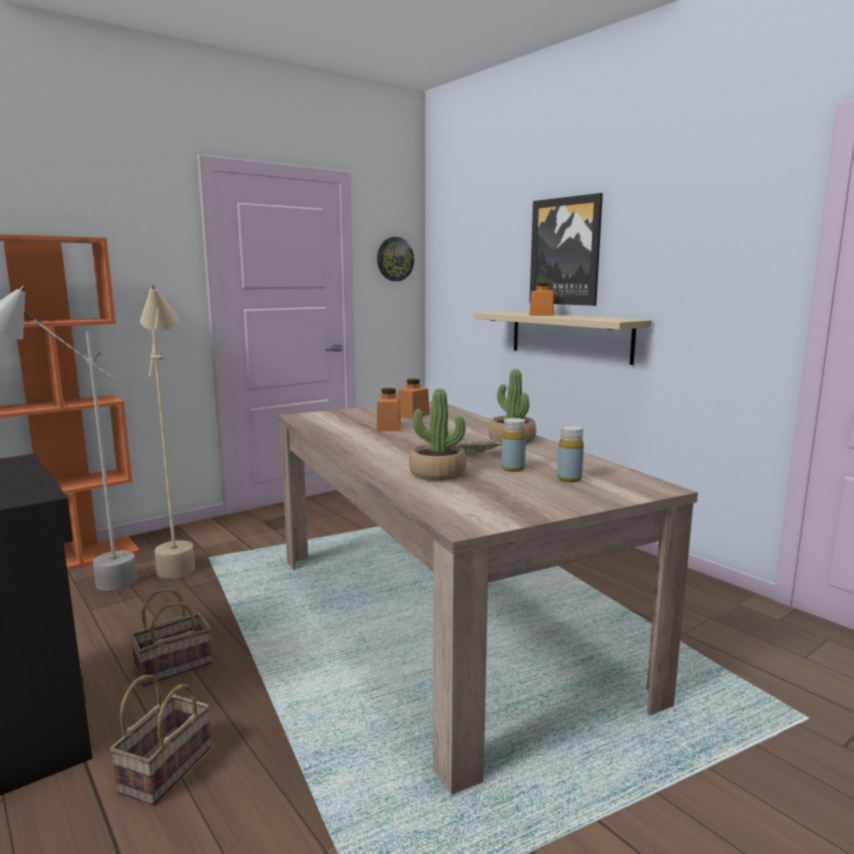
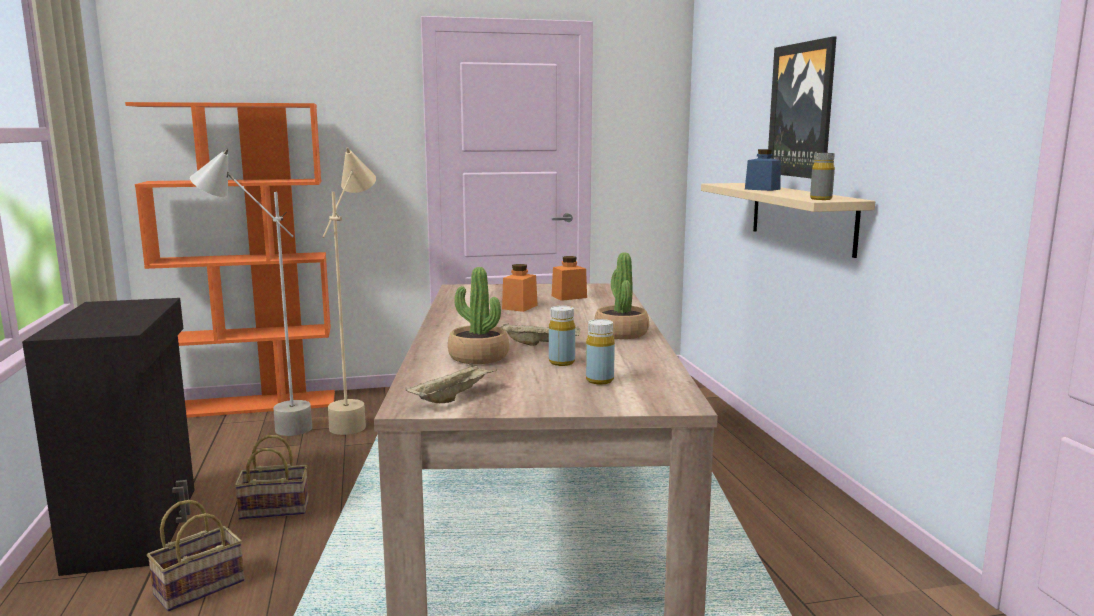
camera: 25 degrees right, 0 degrees up
wall clock [377,237,414,281] -> none
orange jar [529,283,554,316] -> blue jar [745,149,781,191]
none -> beige tray [405,363,497,403]
none -> grey bottle [810,153,835,200]

